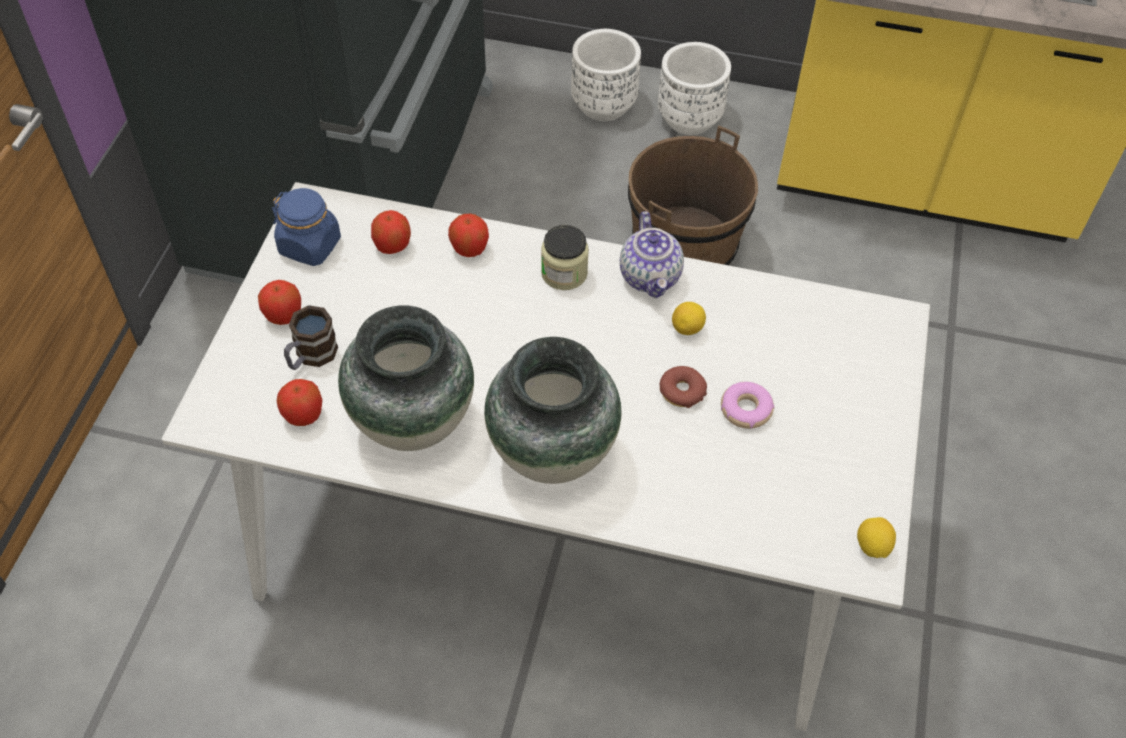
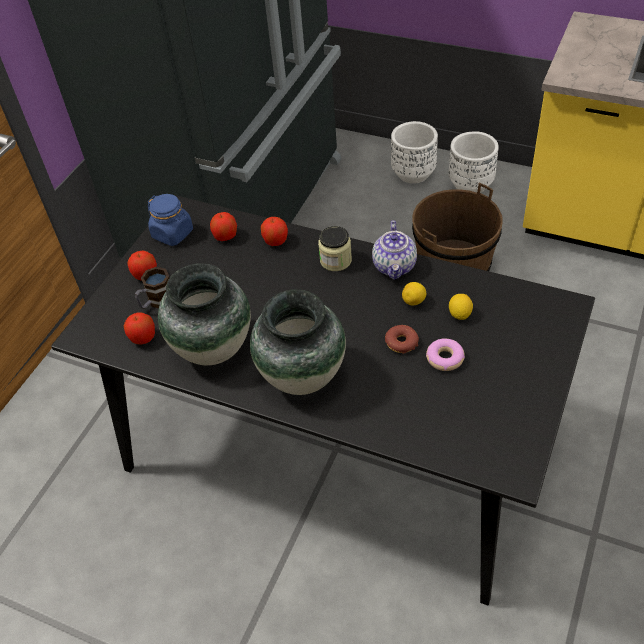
camera: 15 degrees right, 5 degrees down
white dining table [162,182,930,731] -> black dining table [51,195,595,606]
lemon [857,517,896,558] -> lemon moved to [449,294,473,320]

